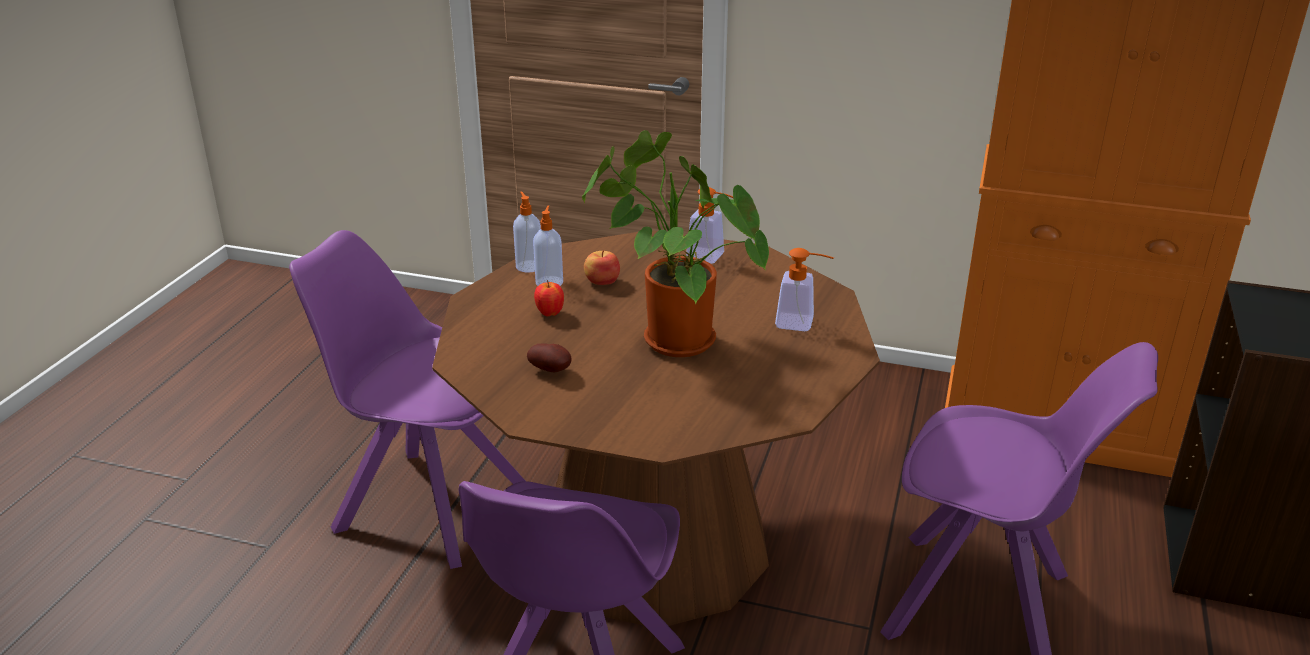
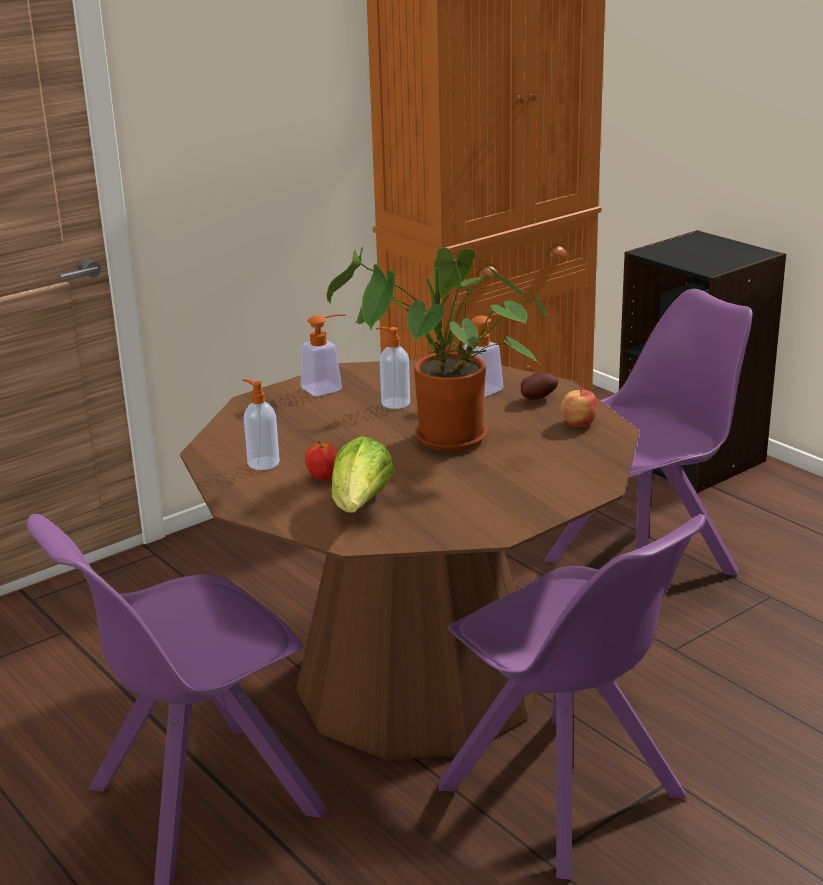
camera: 55 degrees left, 5 degrees down
soap dispenser [513,192,541,273] -> soap dispenser moved to [376,327,410,409]
potato [527,343,572,372] -> potato moved to [521,372,558,400]
apple [584,250,620,285] -> apple moved to [561,388,597,427]
none -> lettuce [332,436,394,513]

